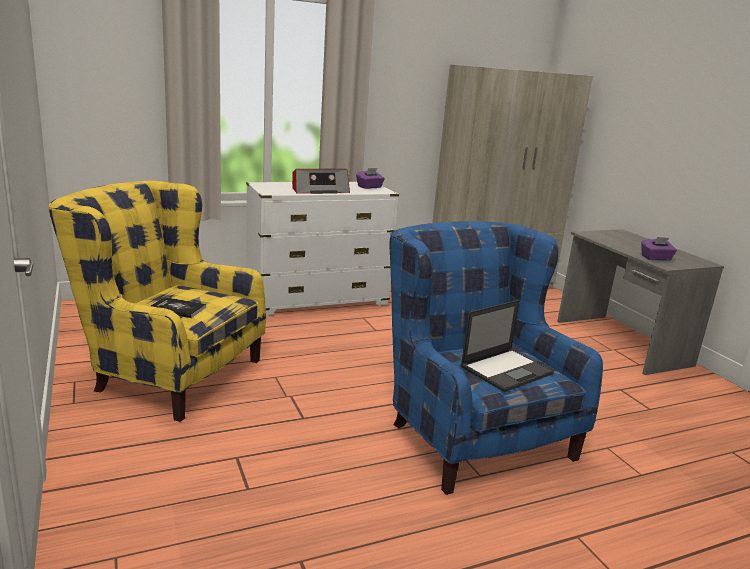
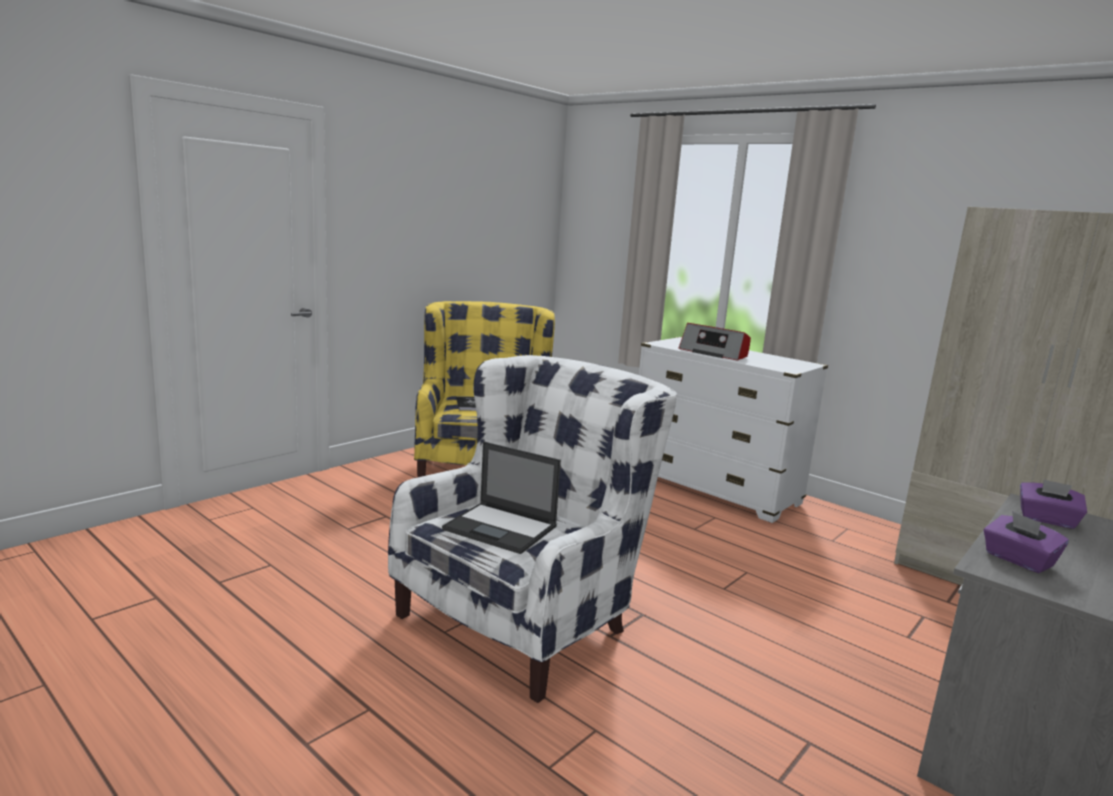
camera: 65 degrees right, 5 degrees down
purple tissue box [356,168,385,189] -> purple tissue box moved to [1020,479,1087,529]
blue armchair [390,221,603,495] -> white armchair [388,355,677,703]

